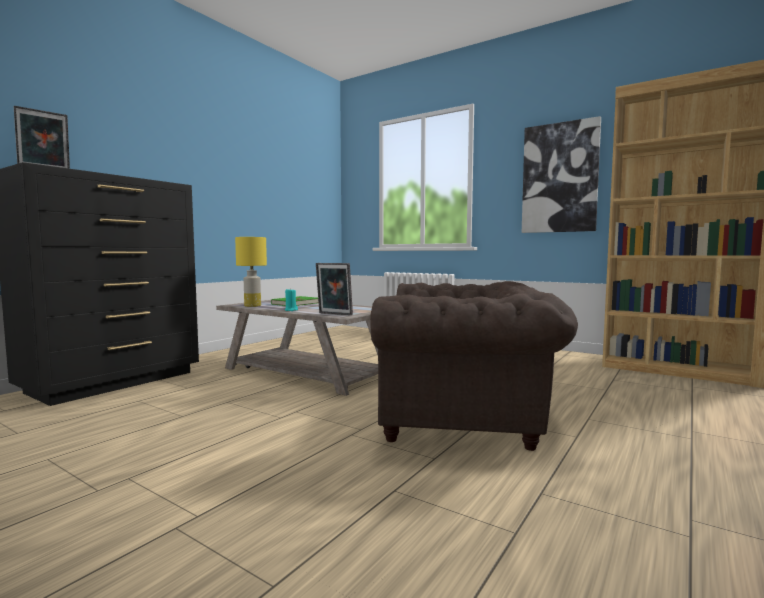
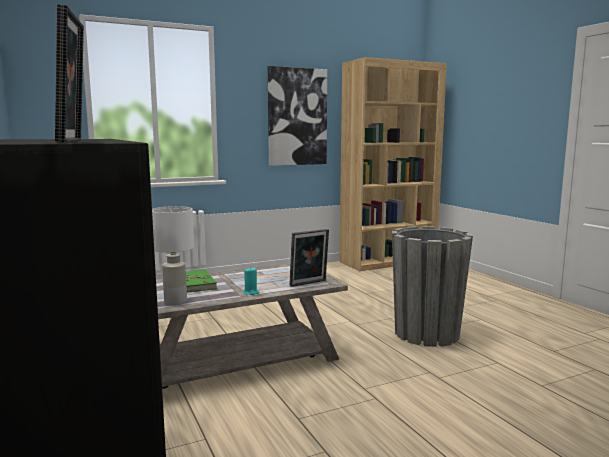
camera: 60 degrees left, 5 degrees up
yellow table lamp [235,237,267,307] -> white table lamp [152,206,194,306]
brown armchair [370,281,578,451] -> grey planter [392,226,473,347]

